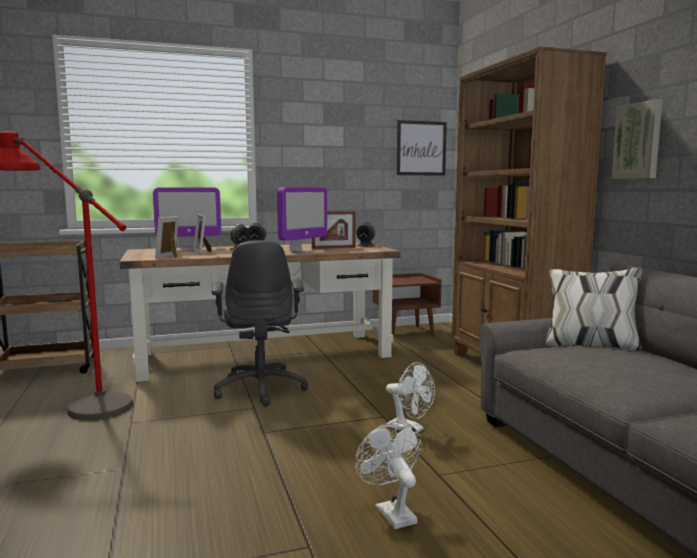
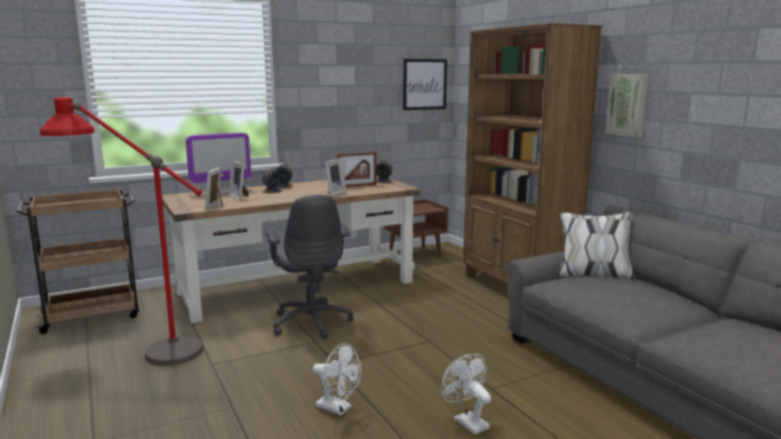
camera: 10 degrees left, 5 degrees up
monitor [277,187,327,253] -> picture frame [325,158,346,197]
white fan [386,362,435,434] -> white fan moved to [313,343,361,415]

